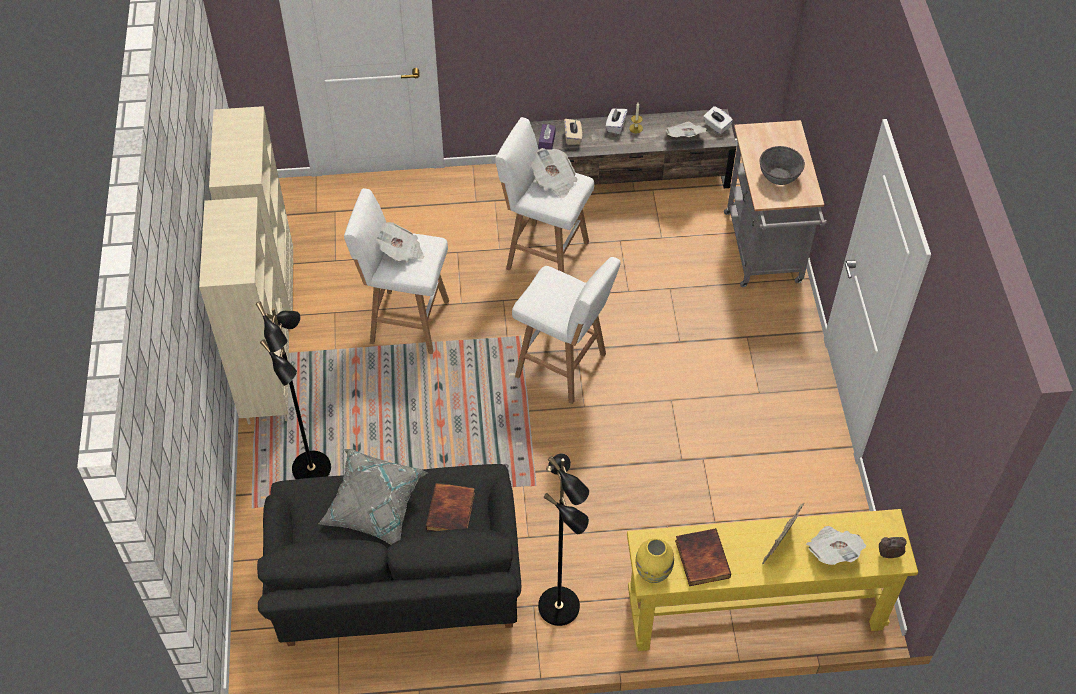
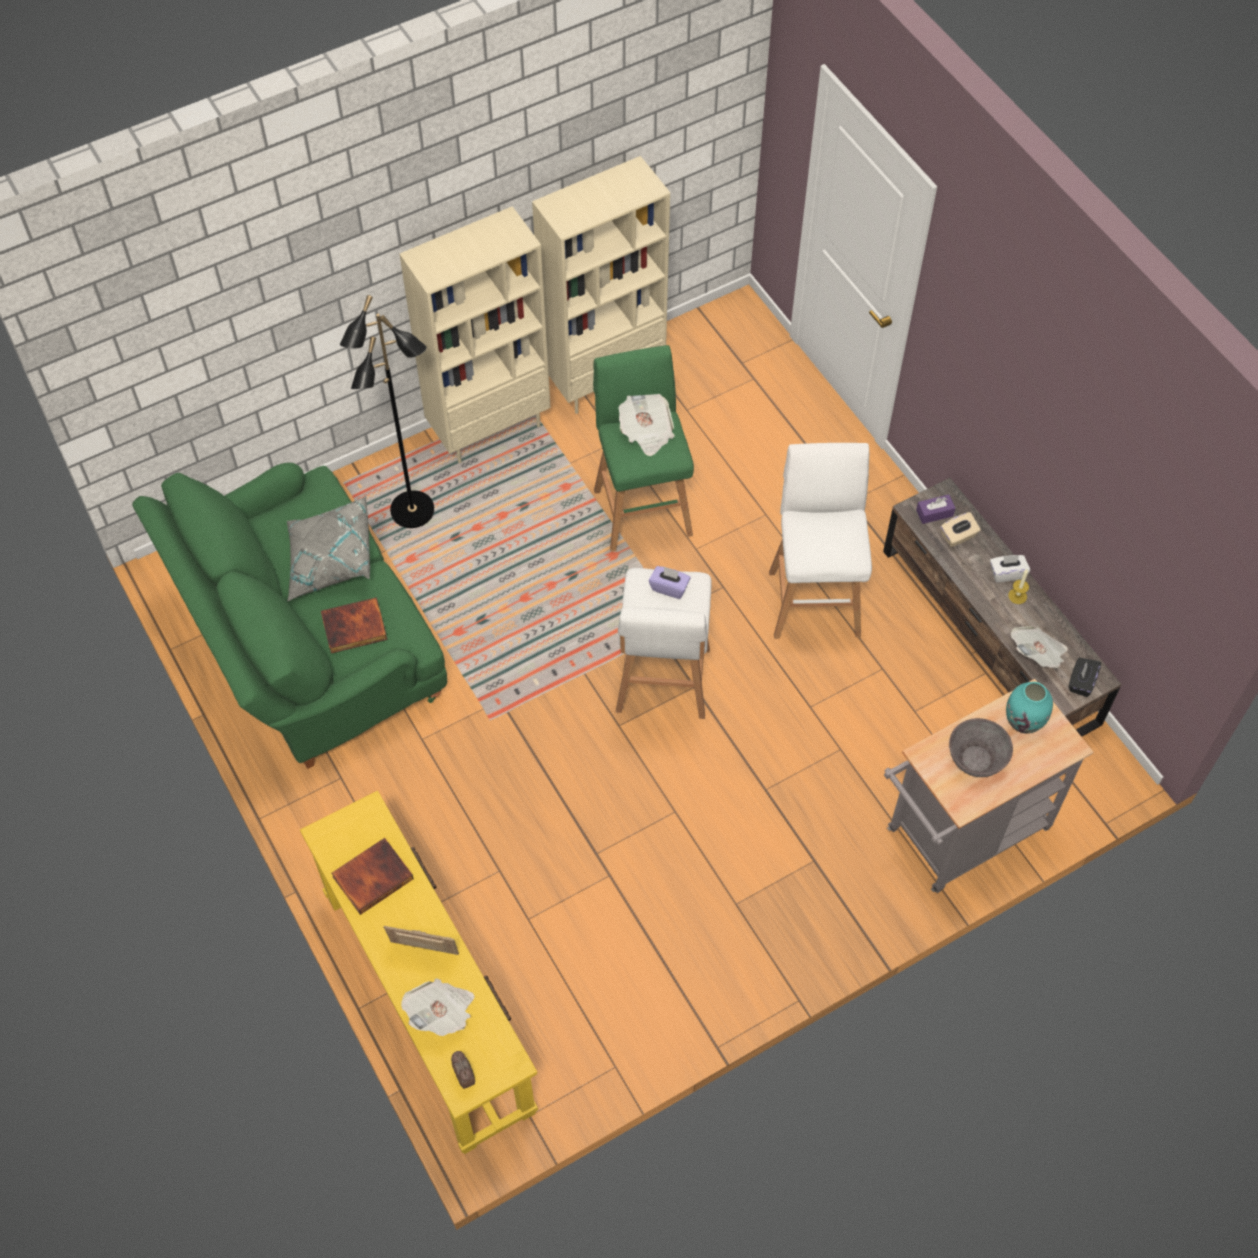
camera: 65 degrees right, 5 degrees up
black sofa [257,464,521,646] -> green sofa [132,463,447,769]
white stool [344,188,449,354] -> green stool [593,345,694,552]
newspaper [531,148,578,198] -> none
black floor lamp [538,454,589,626] -> none
yellow vase [635,538,674,583] -> none
white tissue box [703,106,733,134] -> black tissue box [1069,658,1101,697]
none -> purple tissue box [649,566,690,599]
none -> turquoise vase [1006,682,1053,733]

